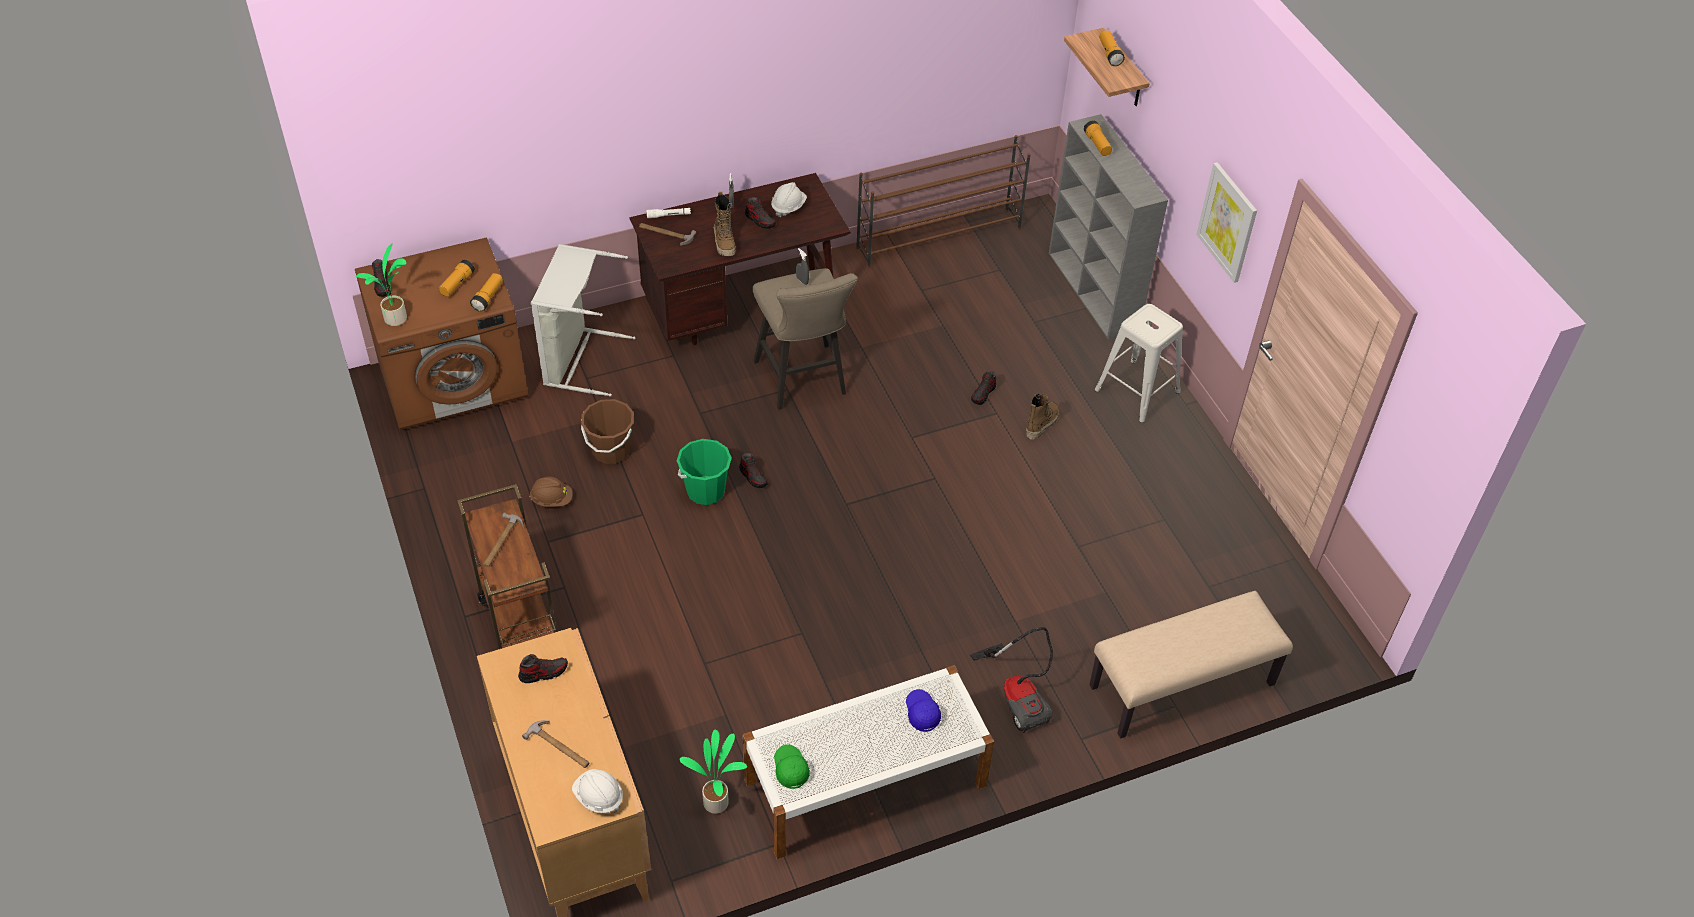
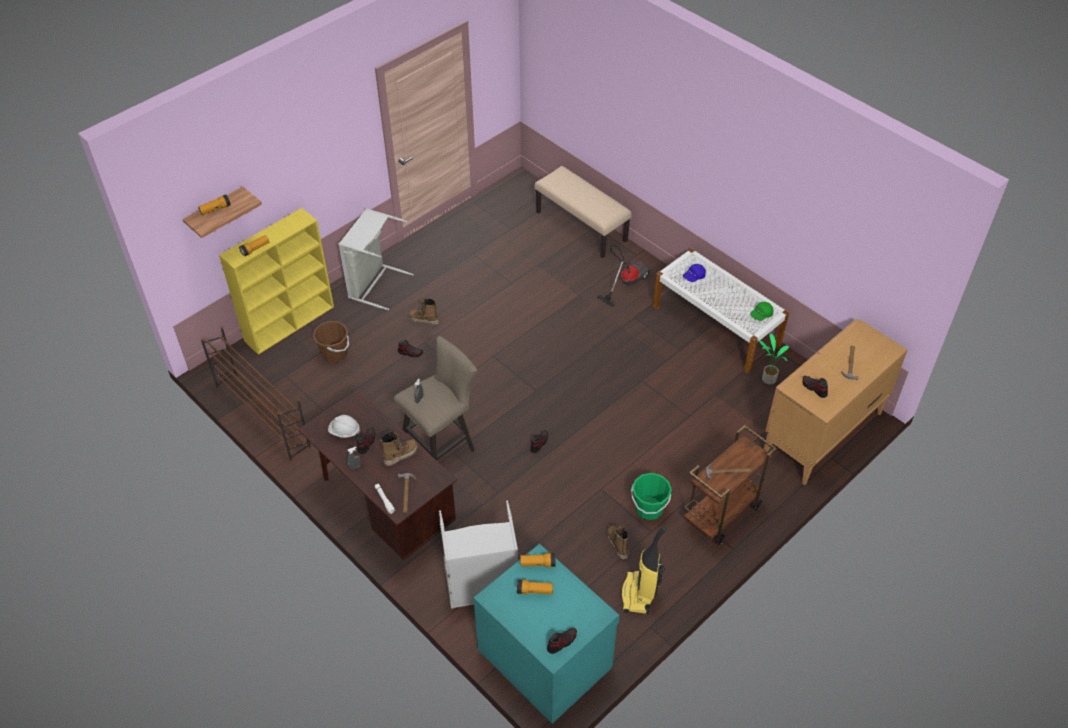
camera: 110 degrees left, 0 degrees up
brown washing machine [355,237,528,430] -> turquoise washing machine [474,544,620,724]
potted plant [356,244,407,326] -> none
brown hard hat [529,477,573,507] -> boot [607,525,629,560]
white hard hat [572,769,623,813] -> none
brown bucket [581,399,634,464] -> brown bucket moved to [313,321,349,363]
green bucket [677,439,732,505] -> green bucket moved to [631,473,672,520]
grey bookcase [1049,114,1168,340] -> yellow bookcase [219,208,334,355]
white stool [1094,304,1183,423] -> grey laundry basket [338,208,414,310]
picture [1196,162,1257,283] -> none
none -> vacuum cleaner [621,527,667,614]

